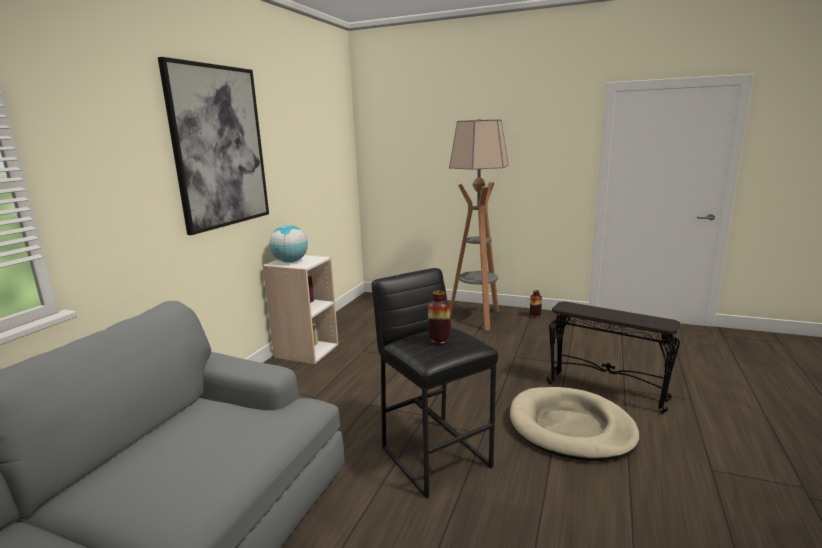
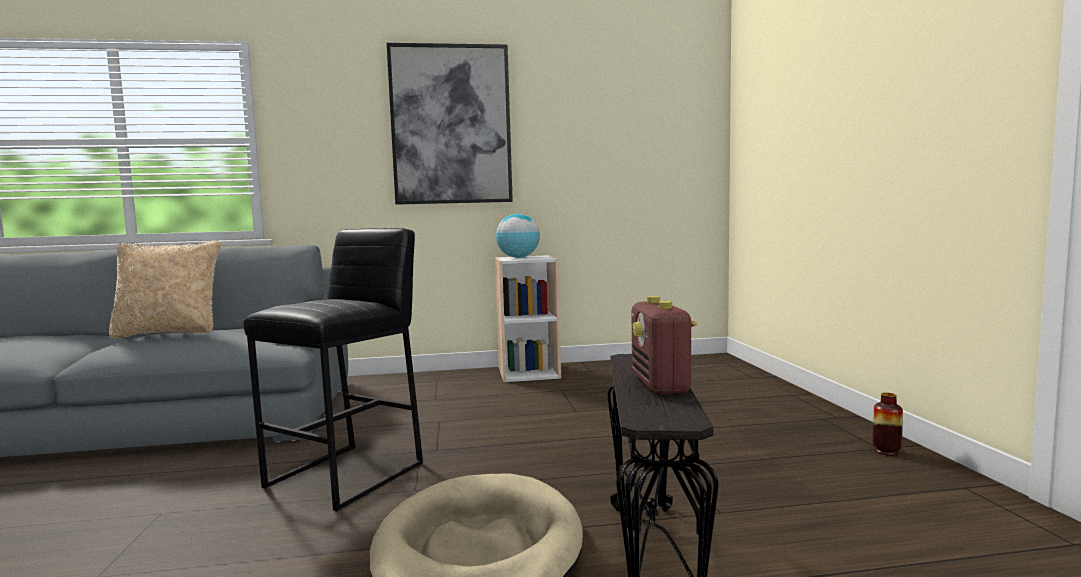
camera: 60 degrees right, 10 degrees down
vase [428,291,450,344] -> none
floor lamp [449,119,508,331] -> none
none -> beige pillow [109,241,222,339]
none -> radio [632,296,697,394]

